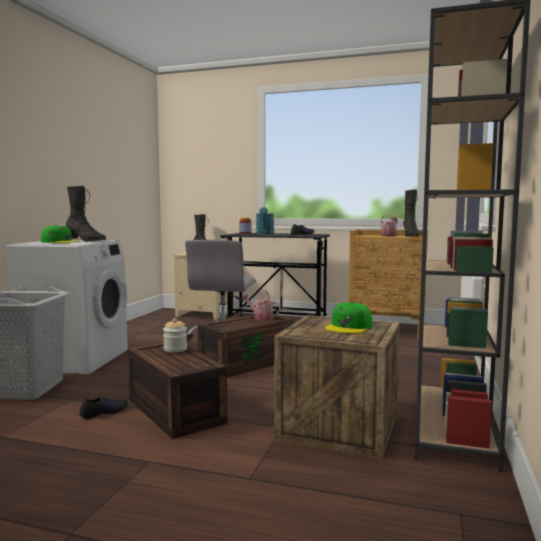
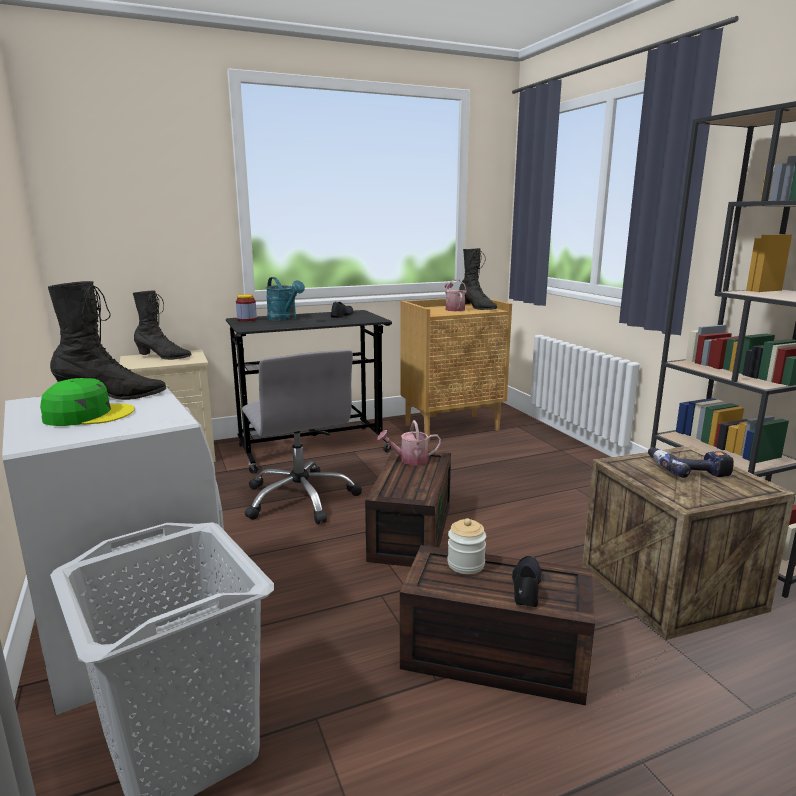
camera: 40 degrees left, 10 degrees up
black shoe [80,397,128,419] -> black shoe moved to [512,556,542,607]
green cap [325,302,372,334] -> power drill [648,448,734,478]

